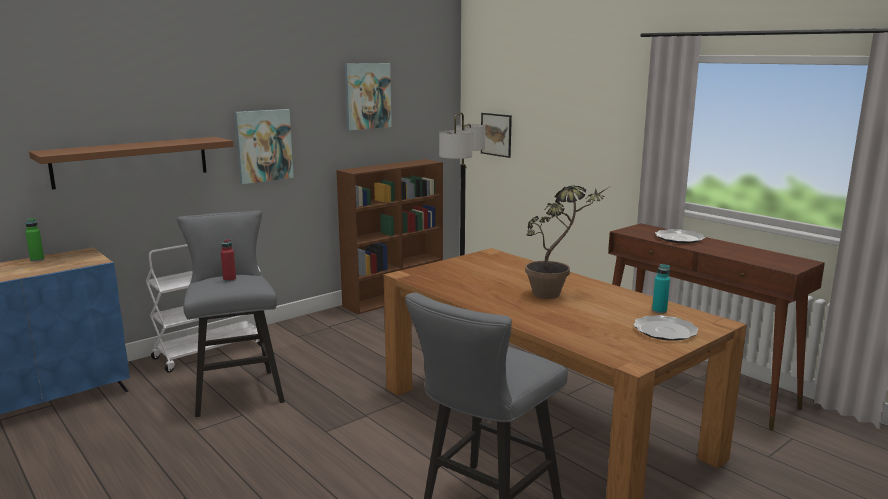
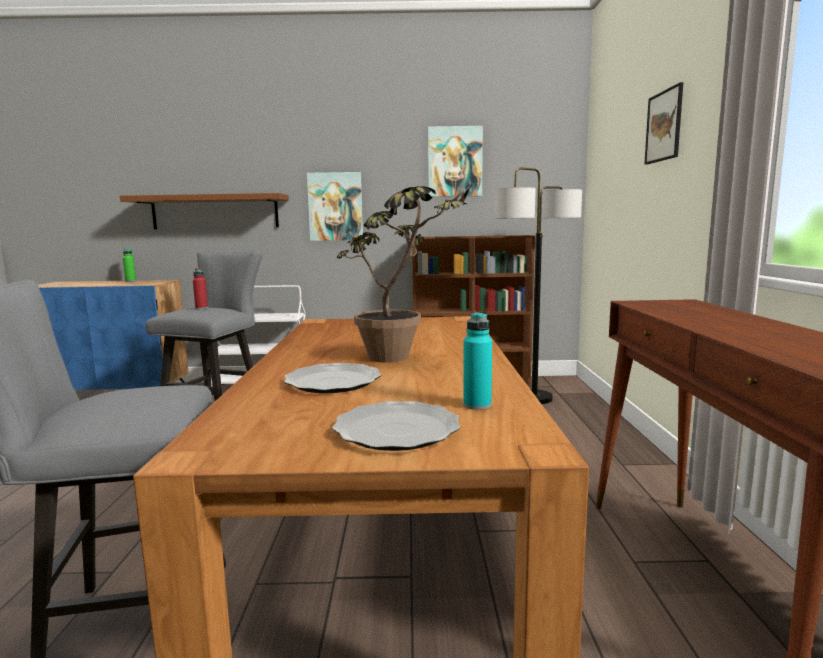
camera: 40 degrees right, 5 degrees down
picture [481,113,512,158] -> picture moved to [644,82,683,164]
plate [655,229,705,243] -> plate moved to [284,363,382,393]

